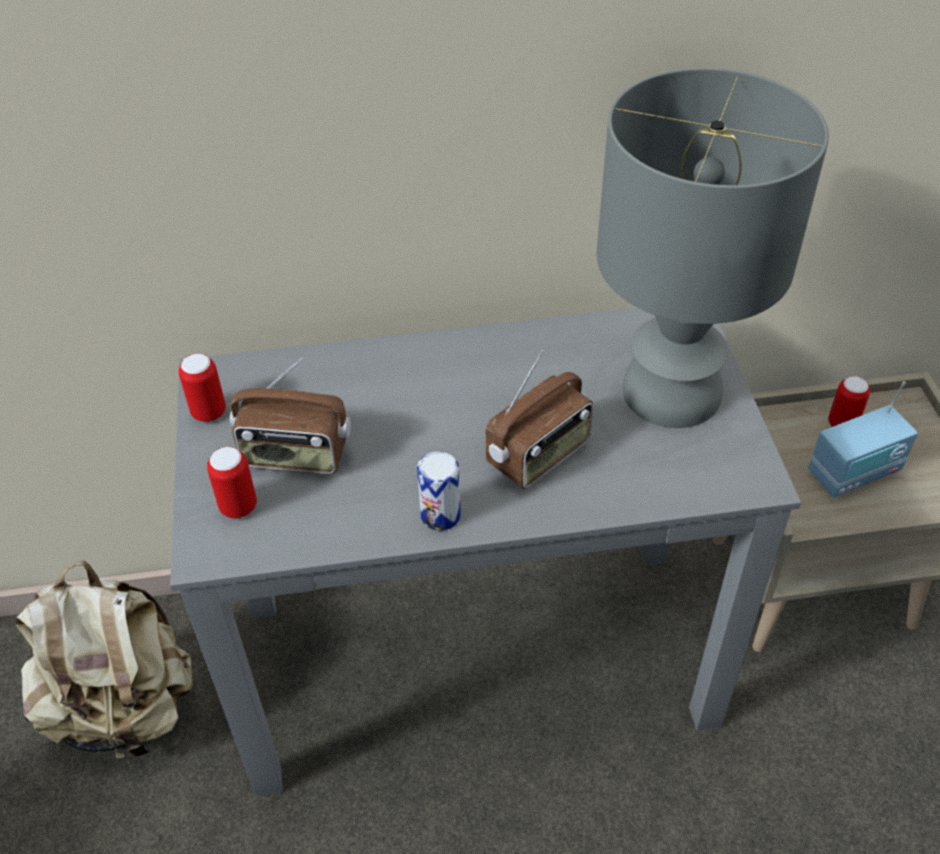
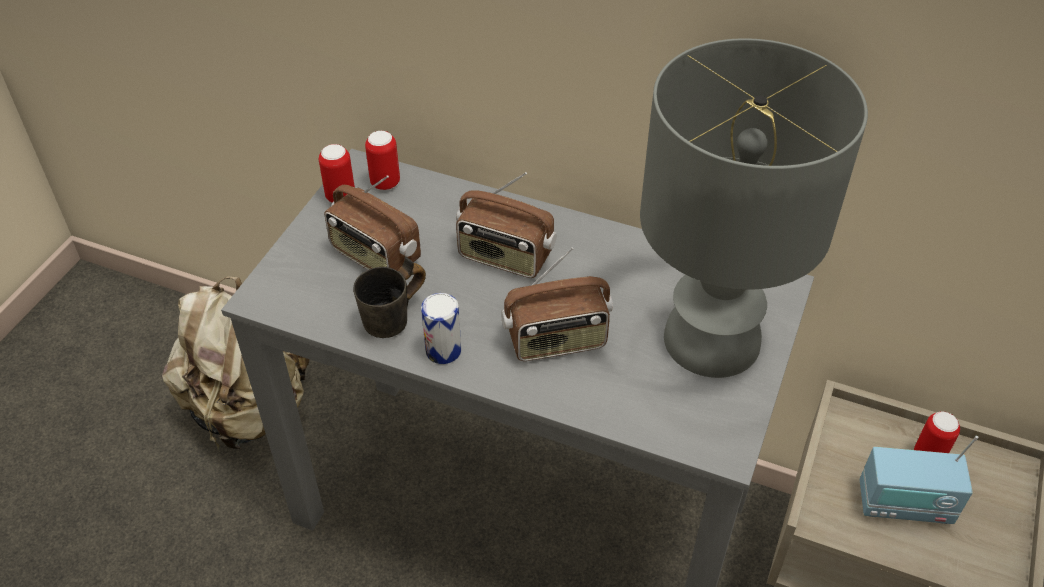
camera: 30 degrees right, 0 degrees up
can [207,447,257,518] -> can moved to [365,131,400,190]
none -> grey mug [353,257,426,338]
none -> radio [456,172,557,278]

